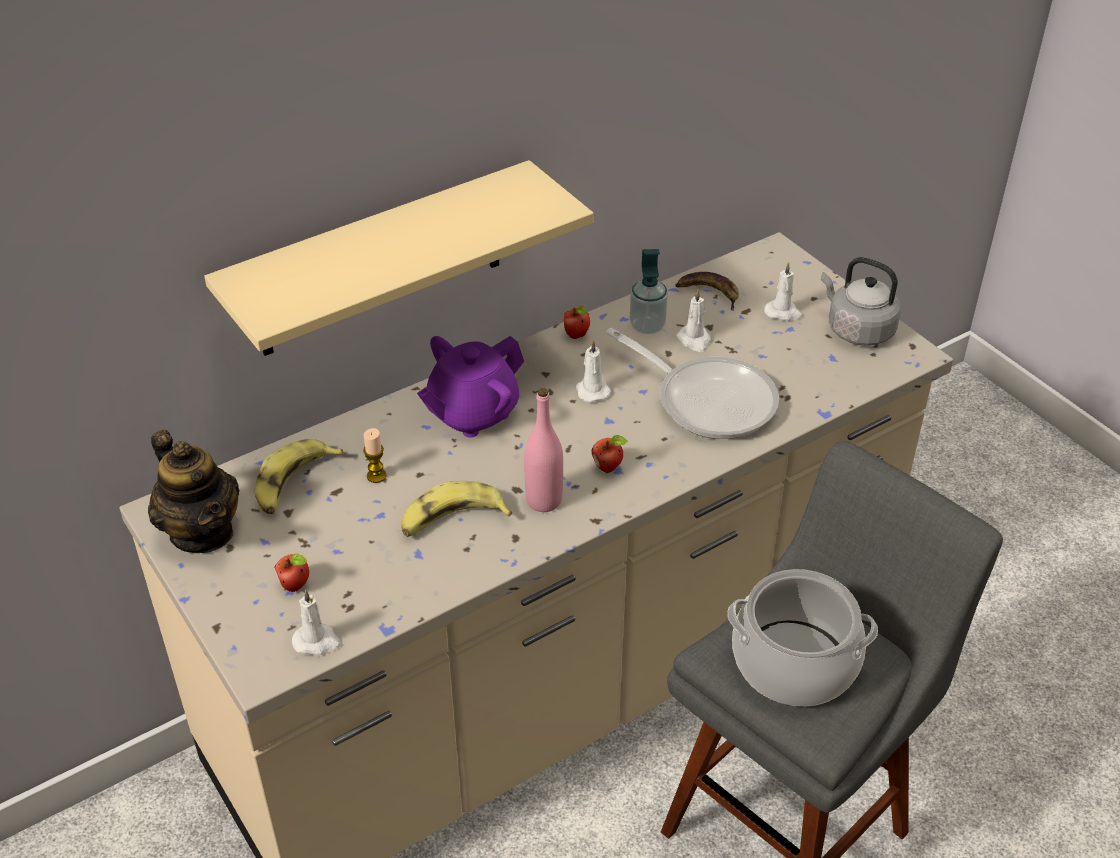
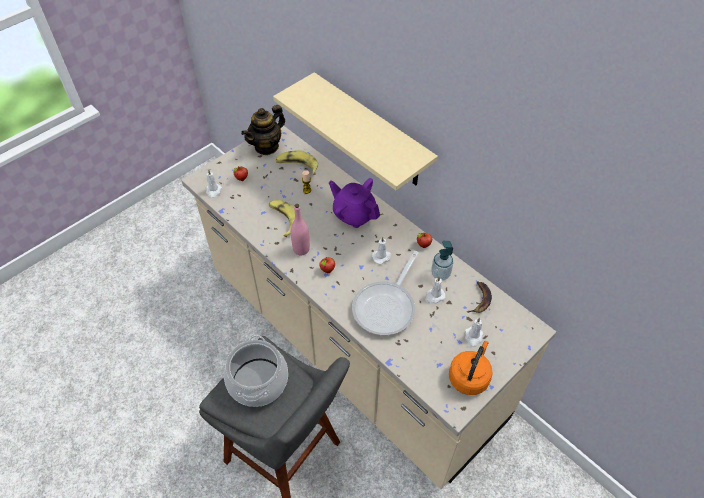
camera: 80 degrees right, 10 degrees up
grey kettle [821,257,901,346] -> orange kettle [449,341,493,395]

